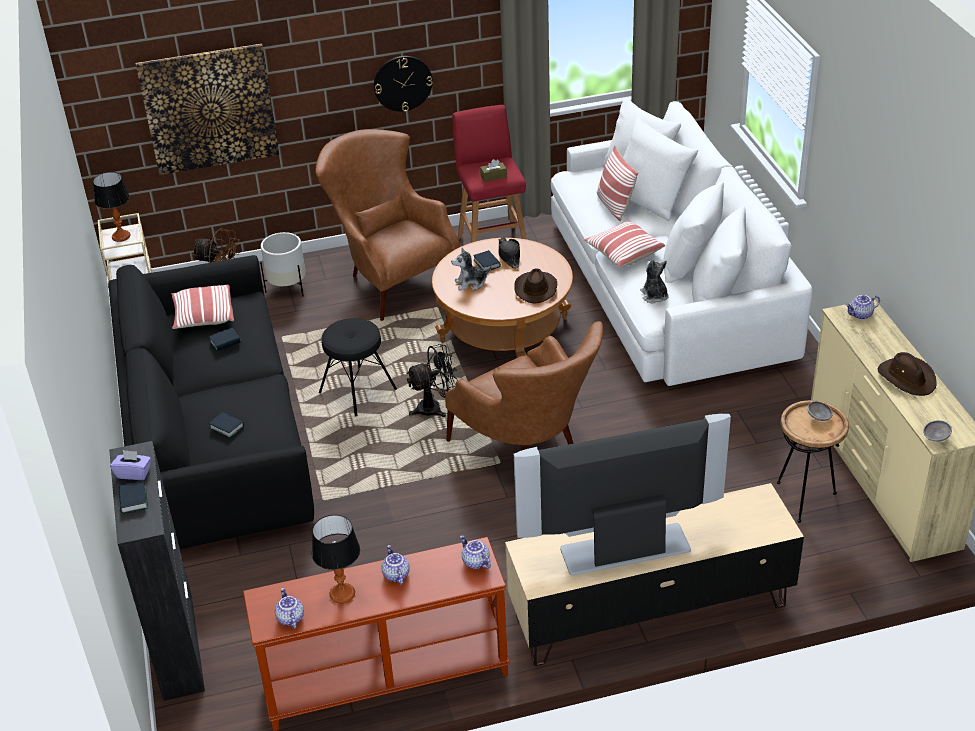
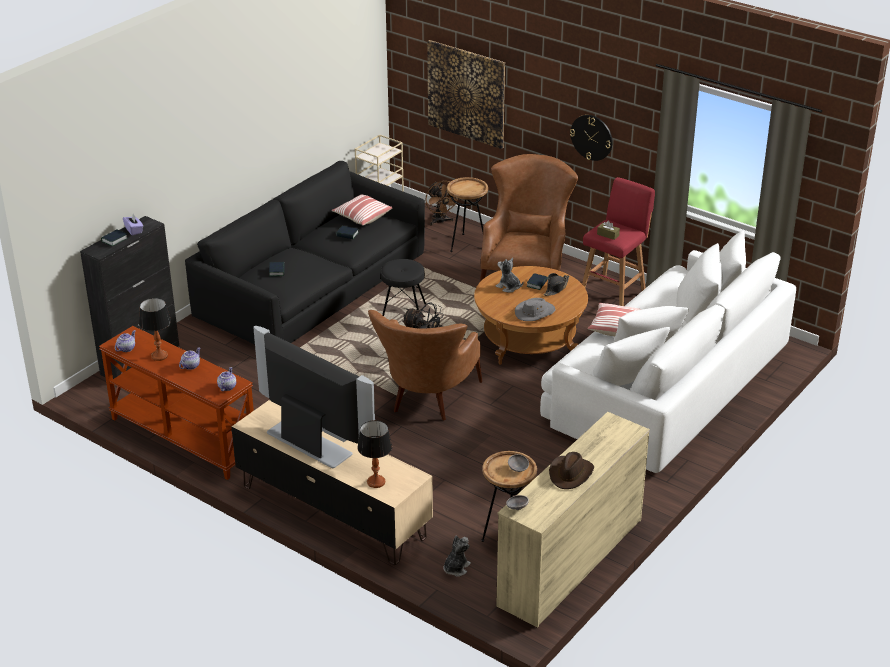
camera: 50 degrees right, 5 degrees down
table lamp [93,172,130,242] -> table lamp moved to [357,420,392,488]
white planter [260,232,306,296] -> brown side table [447,177,488,252]
brown hat [514,268,557,304] -> grey hat [515,298,556,321]
pillow [597,146,638,221] -> none
plush toy [640,260,669,303] -> plush toy moved to [443,535,471,577]
teapot [845,295,880,319] -> none

